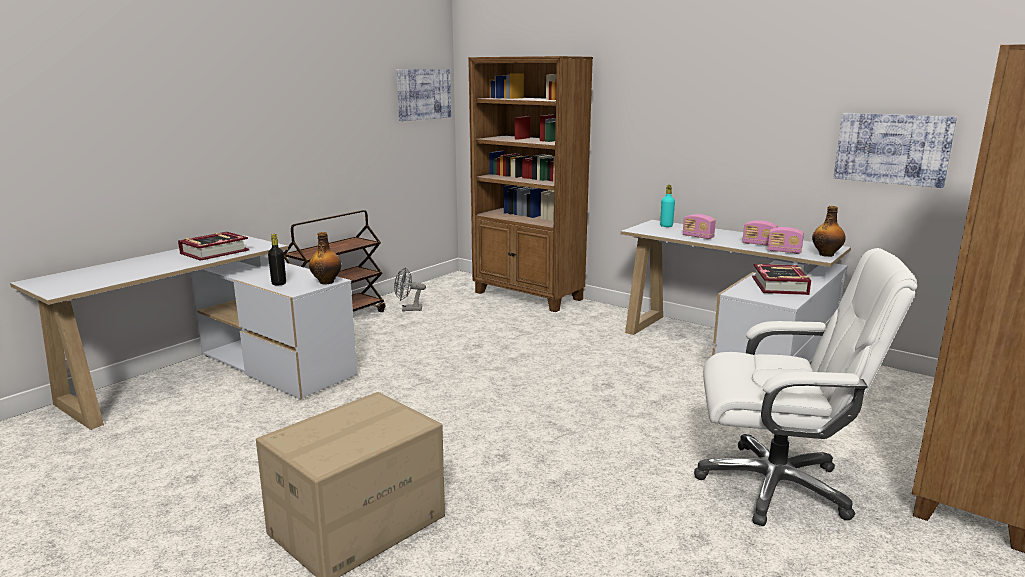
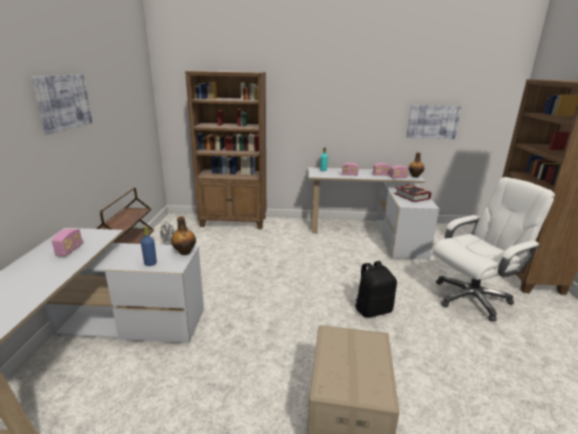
camera: 35 degrees left, 5 degrees up
book [178,232,249,261] -> radio [52,229,83,257]
black bottle [268,234,286,285] -> blue bottle [141,226,157,266]
picture [397,69,451,121] -> picture moved to [32,74,93,134]
none -> black backpack [355,261,397,318]

